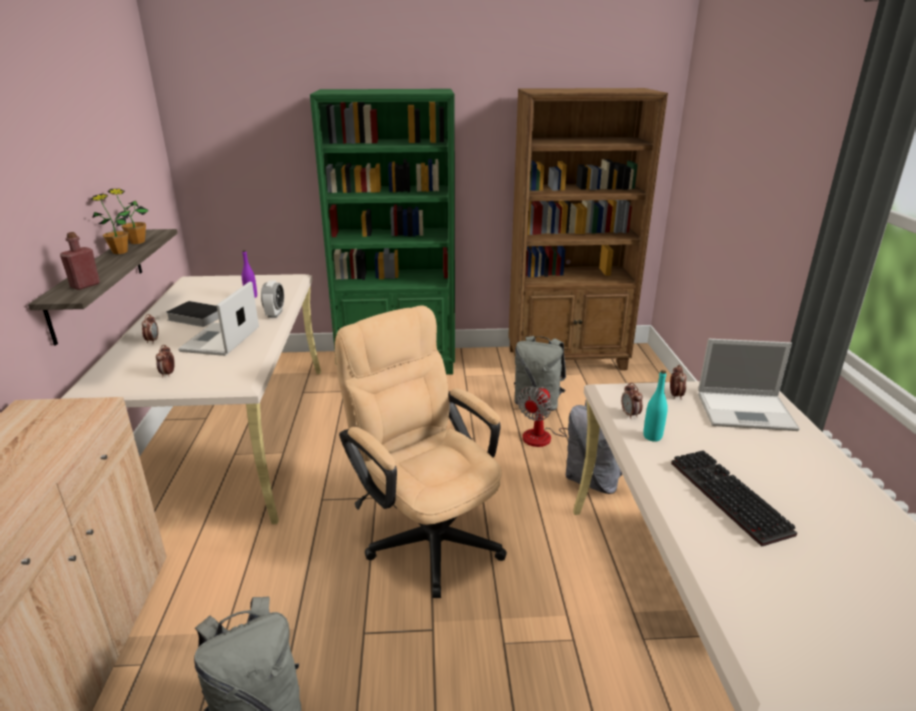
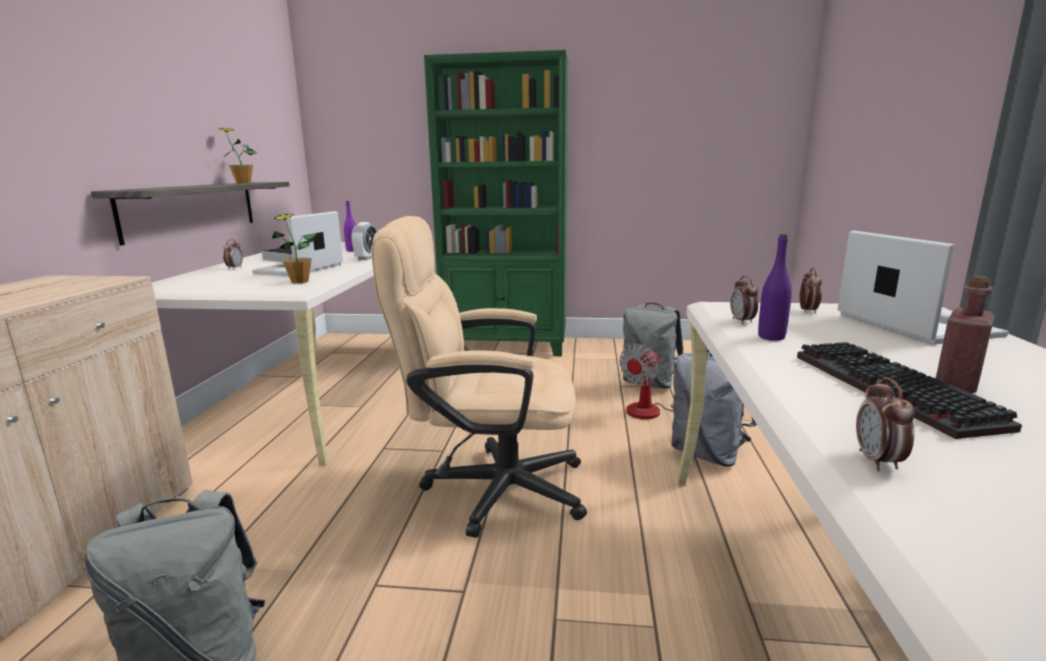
camera: 10 degrees right, 10 degrees down
red bottle [60,232,100,290] -> red bottle moved to [936,276,994,393]
potted plant [91,194,131,254] -> potted plant moved to [272,214,317,284]
alarm clock [156,345,175,377] -> alarm clock moved to [856,377,915,471]
beige office chair [335,305,507,598] -> beige office chair turned 60 degrees counterclockwise [371,216,587,538]
brown bookcase [508,88,668,370] -> none
turquoise bottle [643,370,668,442] -> purple bottle [758,234,792,341]
laptop [698,339,800,431] -> laptop turned 120 degrees counterclockwise [837,230,1009,345]

